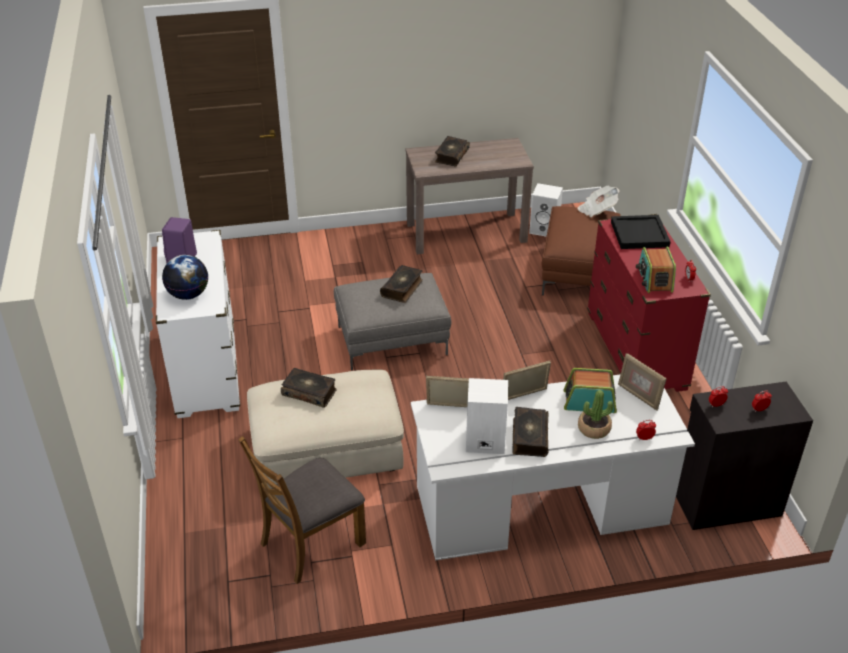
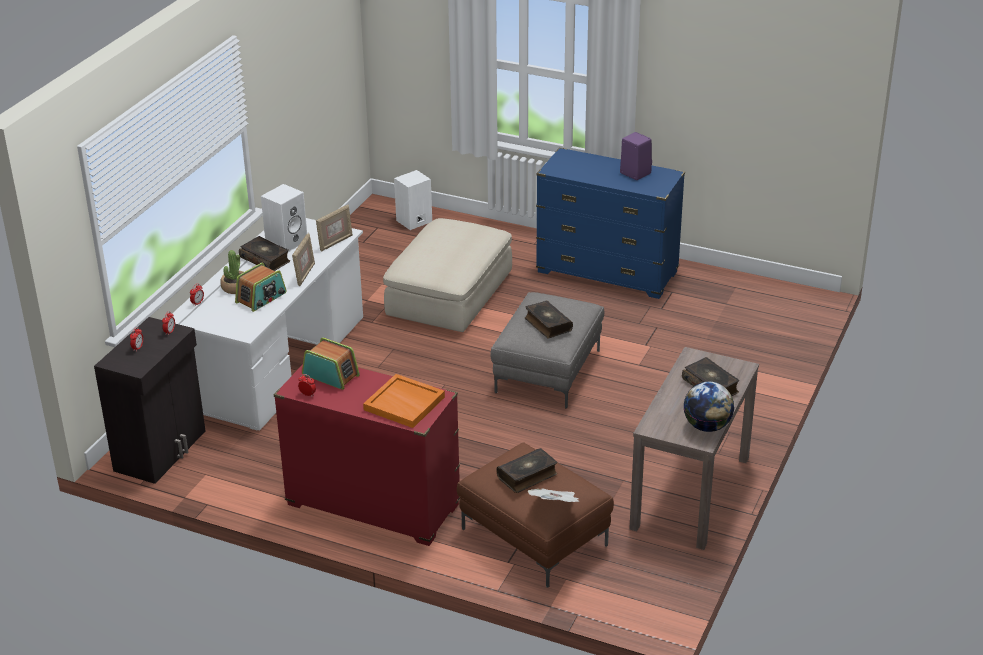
camera: 125 degrees right, 5 degrees down
white dresser [156,230,240,418] -> blue dresser [536,147,685,299]
globe [162,255,208,300] -> globe moved to [683,382,734,432]
brown chair [238,436,366,584] -> none
book [281,368,337,408] -> book moved to [496,448,558,493]
white speaker [529,183,563,236] -> white speaker moved to [394,170,432,230]
black tray [611,215,671,249] -> orange tray [363,374,445,428]
picture frame [618,353,666,411] -> none

